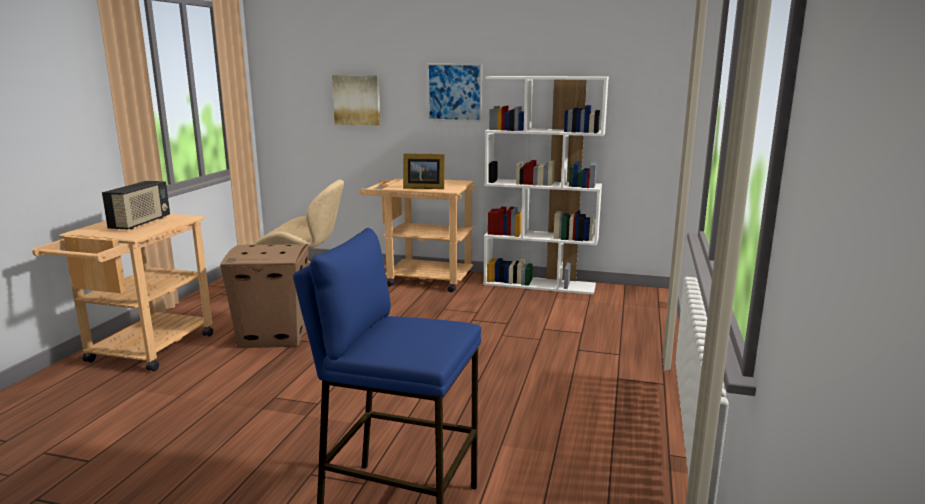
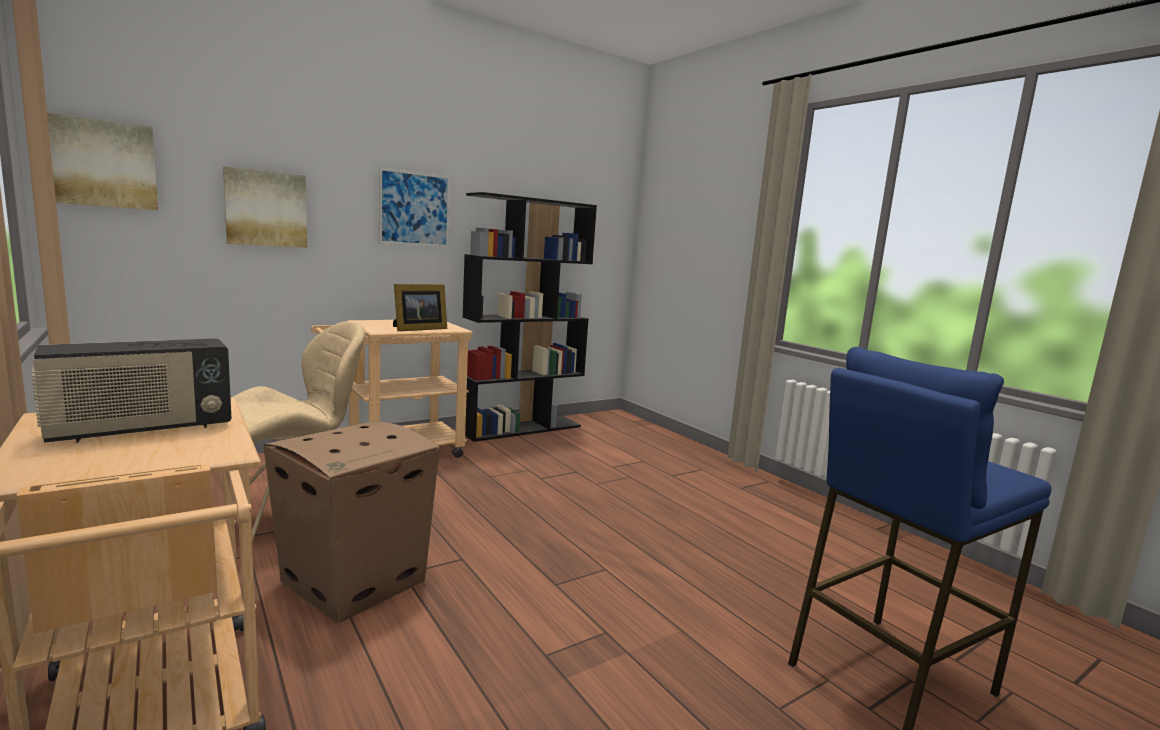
camera: 50 degrees left, 5 degrees down
radio [102,181,170,230] -> radio turned 90 degrees clockwise [31,338,232,443]
white bookcase [484,76,609,295] -> black bookcase [462,192,597,442]
none -> picture [47,113,158,210]

